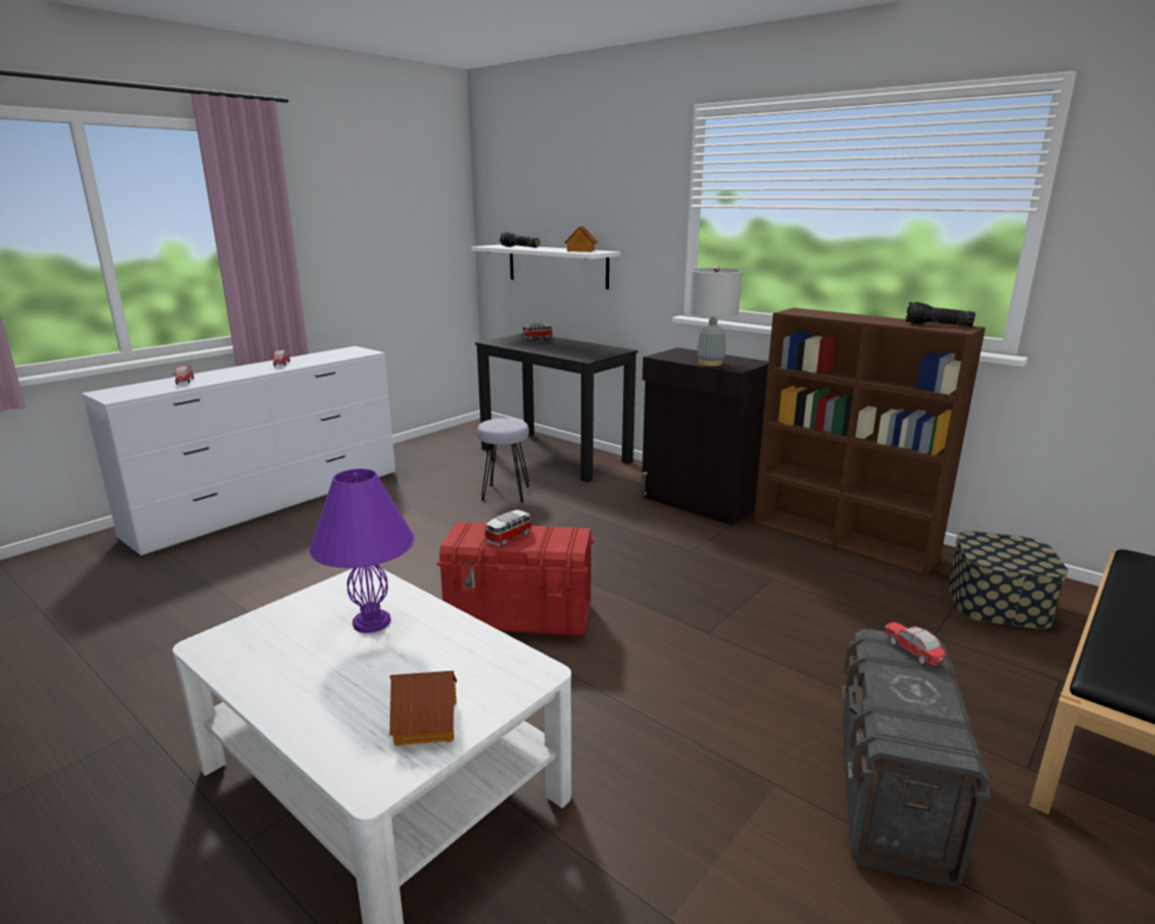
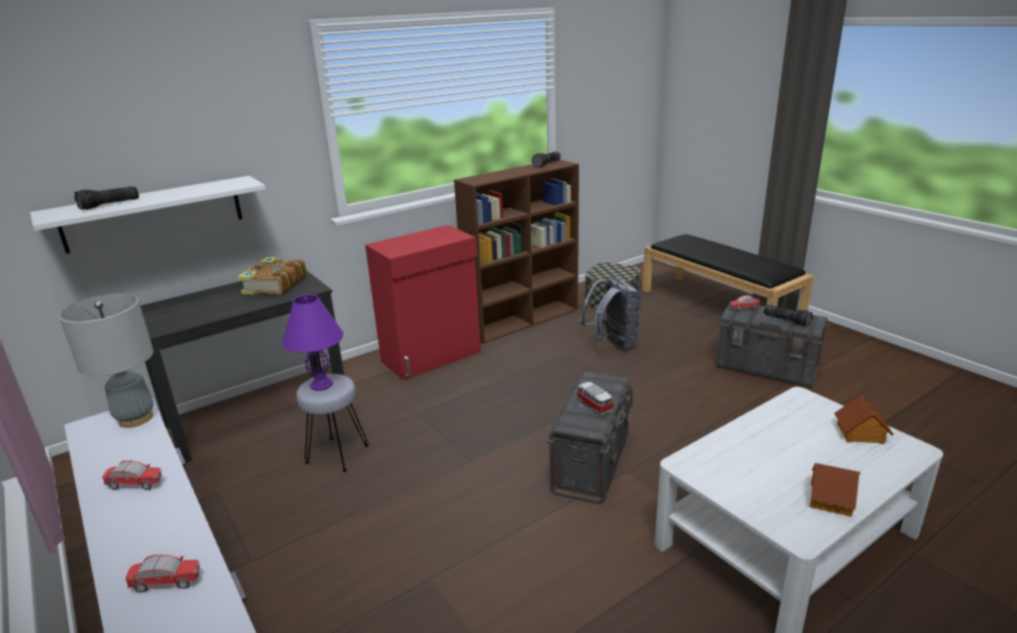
camera: 75 degrees left, 5 degrees up
purple table lamp [309,469,415,633] -> purple table lamp moved to [282,294,344,391]
red storage box [437,522,594,637] -> grey storage box [547,372,633,504]
toy car [521,323,553,340] -> none
toy house [564,226,598,252] -> toy house moved to [810,463,860,517]
black cabinet [641,348,769,525] -> red cabinet [365,225,481,380]
grey table lamp [689,266,742,366] -> grey table lamp moved to [59,293,154,428]
none -> book [238,257,307,295]
none -> grey backpack [580,277,641,351]
none -> flashlight [764,305,813,327]

